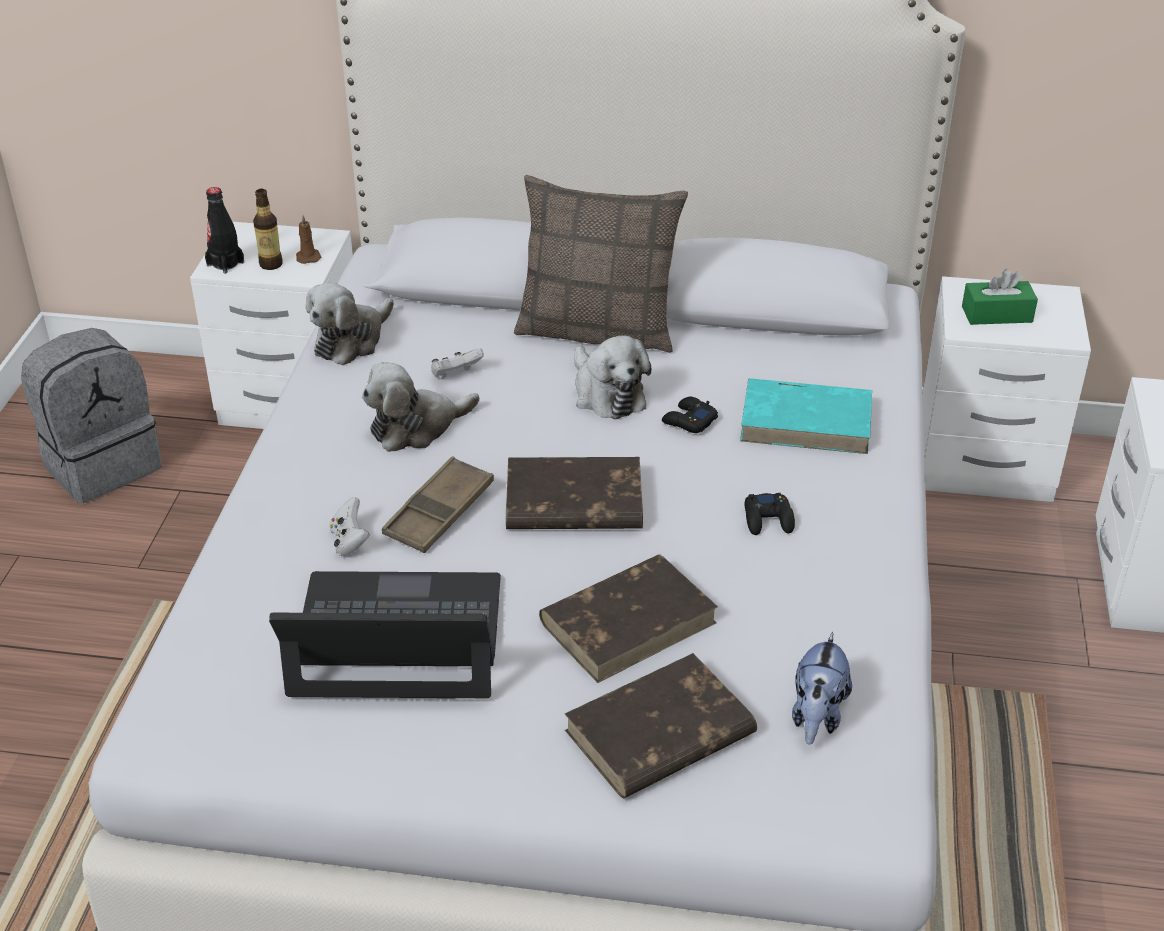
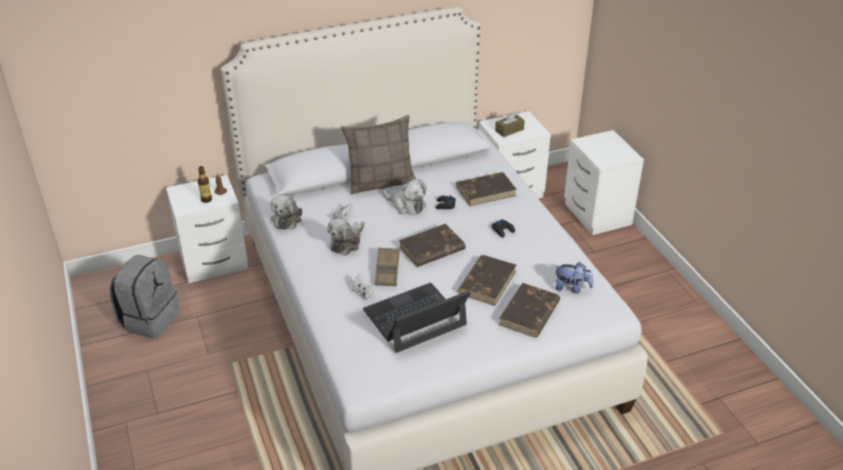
camera: 30 degrees left, 0 degrees up
black bottle [205,187,244,274] -> none
turquoise book [740,378,872,454] -> brown book [456,172,517,206]
plush toy [792,632,852,745] -> plush toy turned 60 degrees counterclockwise [556,262,593,294]
green tissue box [962,269,1038,325] -> brown tissue box [495,111,525,137]

